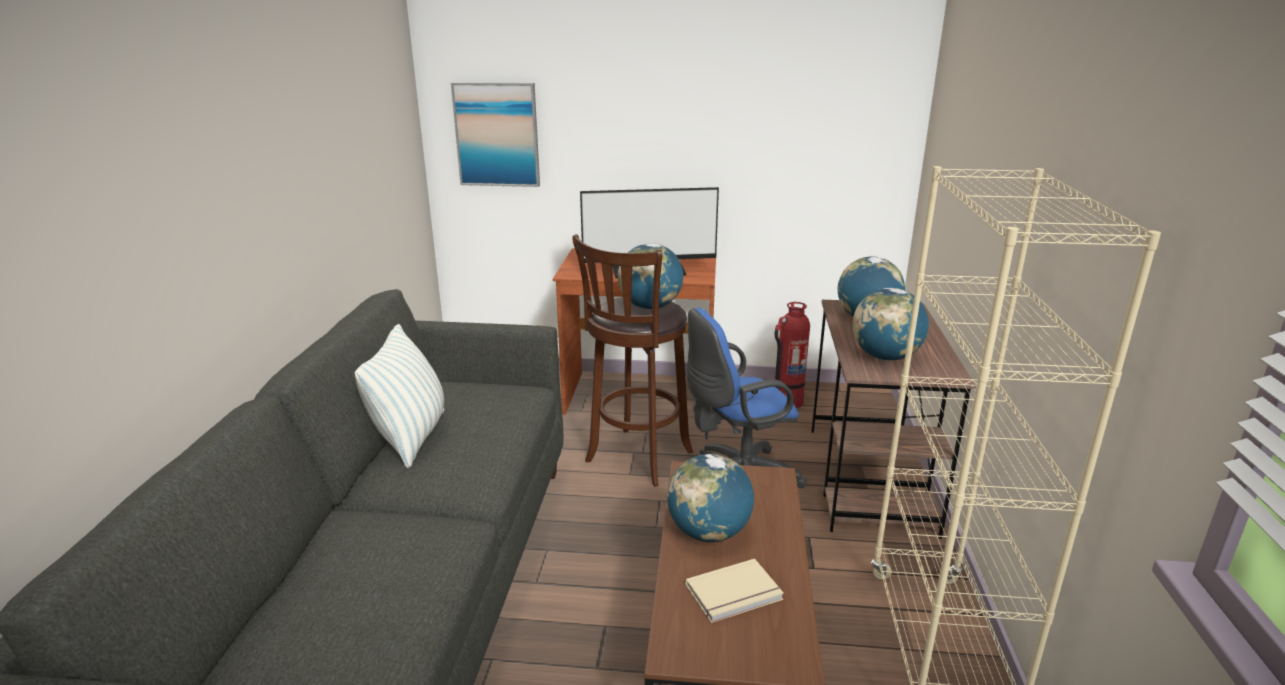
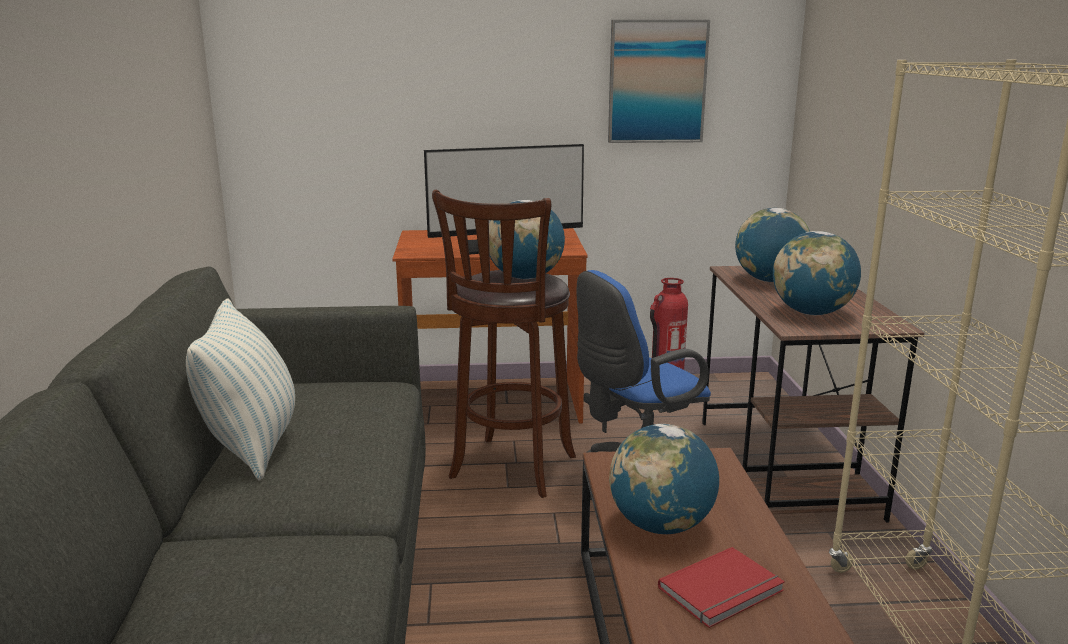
camera: 10 degrees left, 5 degrees down
picture [451,82,540,187] -> picture moved to [608,20,710,143]
beige book [685,559,784,623] -> red book [658,547,785,628]

